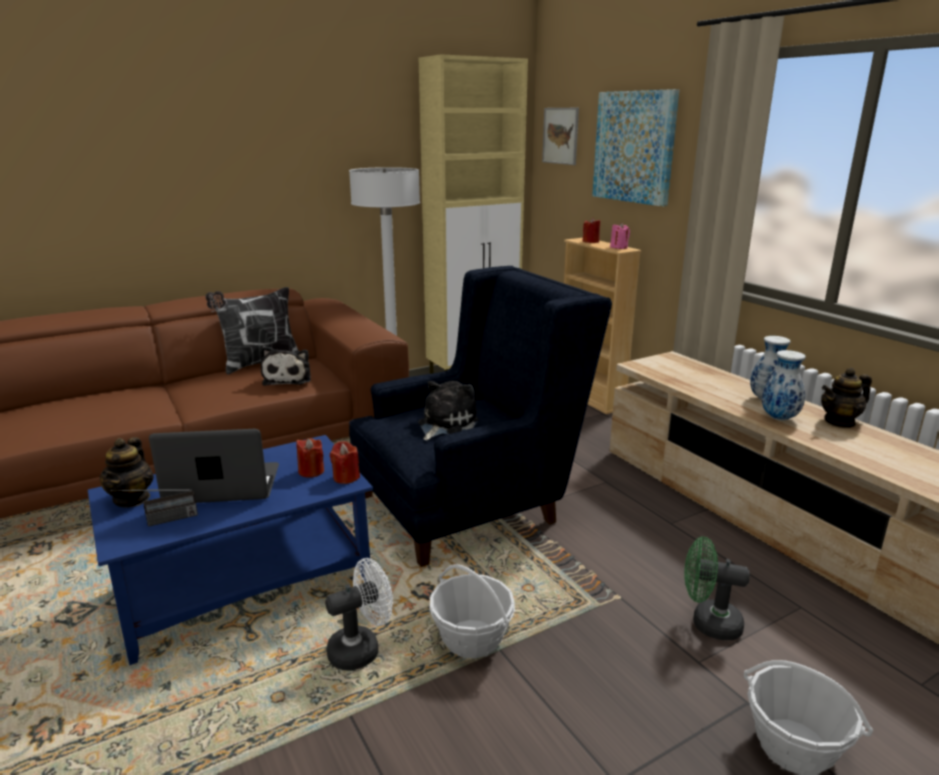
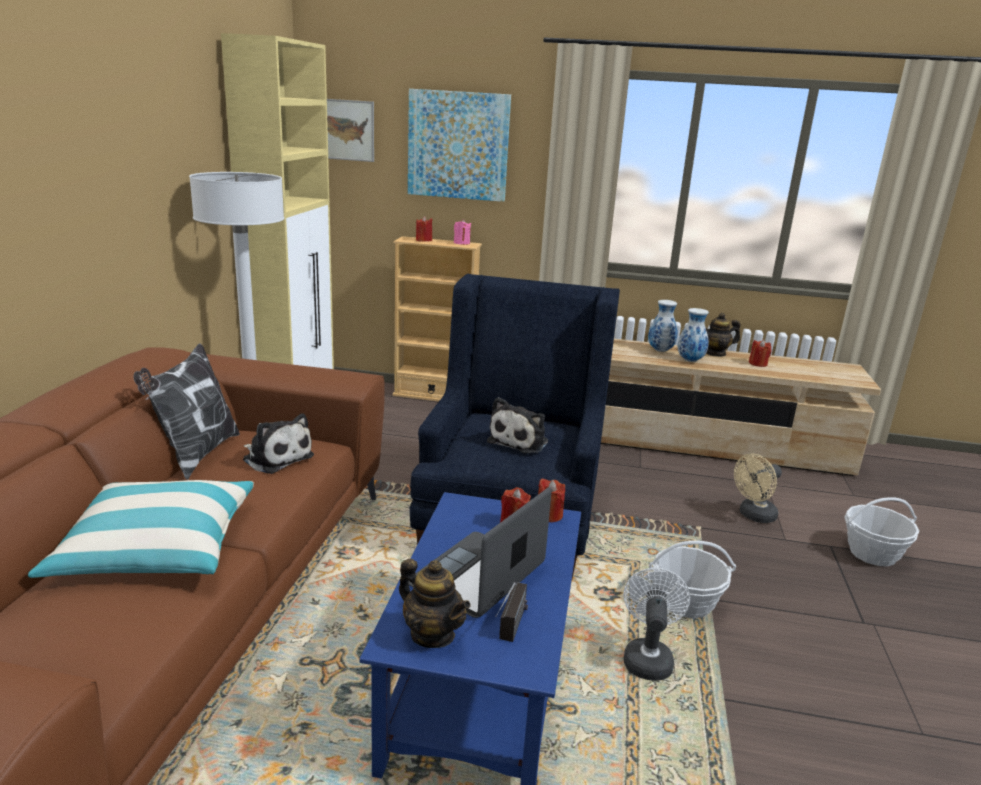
camera: 50 degrees left, 0 degrees up
plush toy [418,381,479,440] -> plush toy turned 135 degrees counterclockwise [487,397,548,454]
green fan [684,537,750,640] -> beige fan [734,454,782,523]
teapot [821,368,872,428] -> teapot turned 60 degrees clockwise [706,313,740,357]
none -> pillow [28,480,254,578]
none -> red candle [749,340,771,367]

